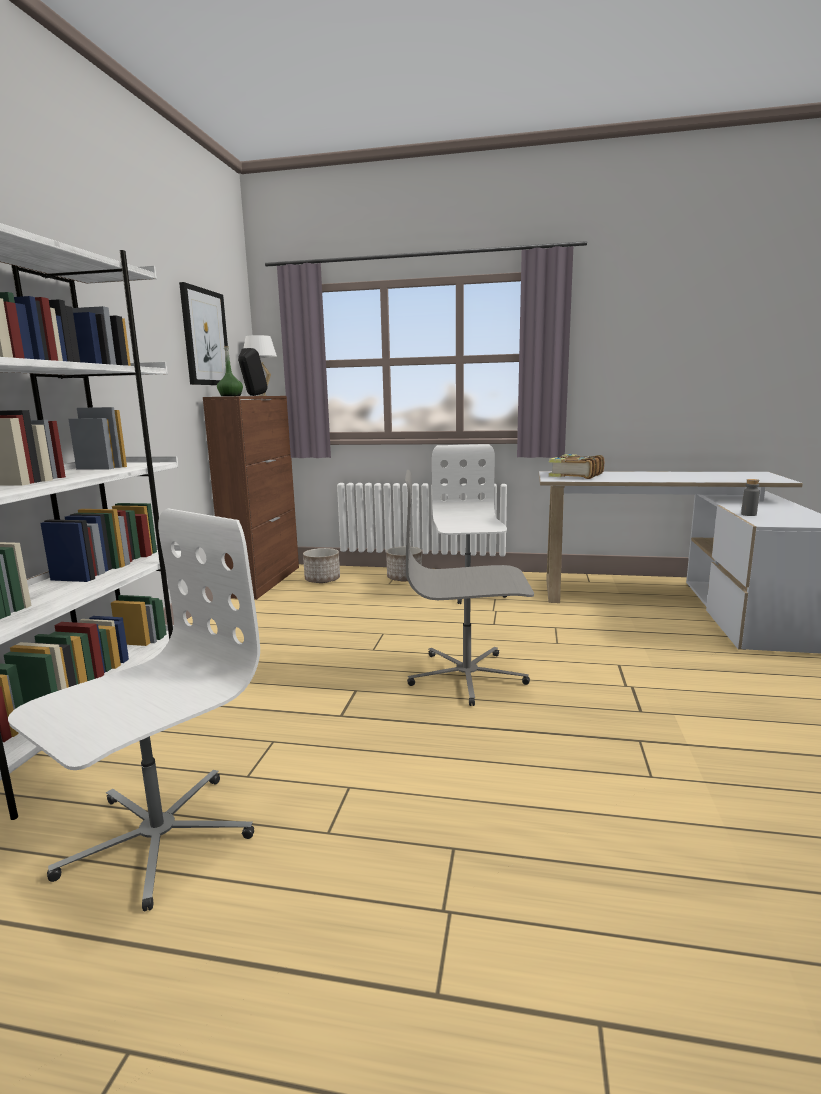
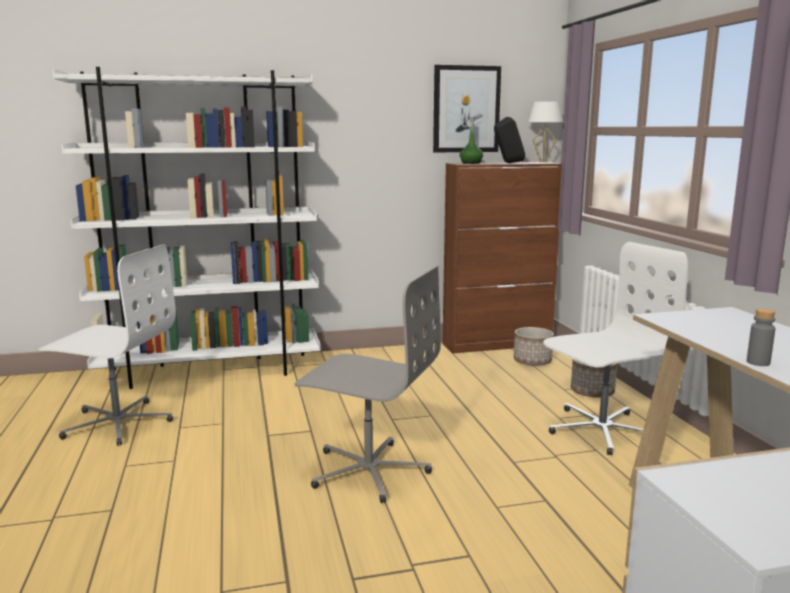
camera: 65 degrees right, 0 degrees up
grey office chair [405,470,534,706] -> grey office chair turned 135 degrees clockwise [295,266,441,503]
book [548,454,604,479] -> none
grey bottle [741,479,760,516] -> grey bottle moved to [747,308,775,366]

